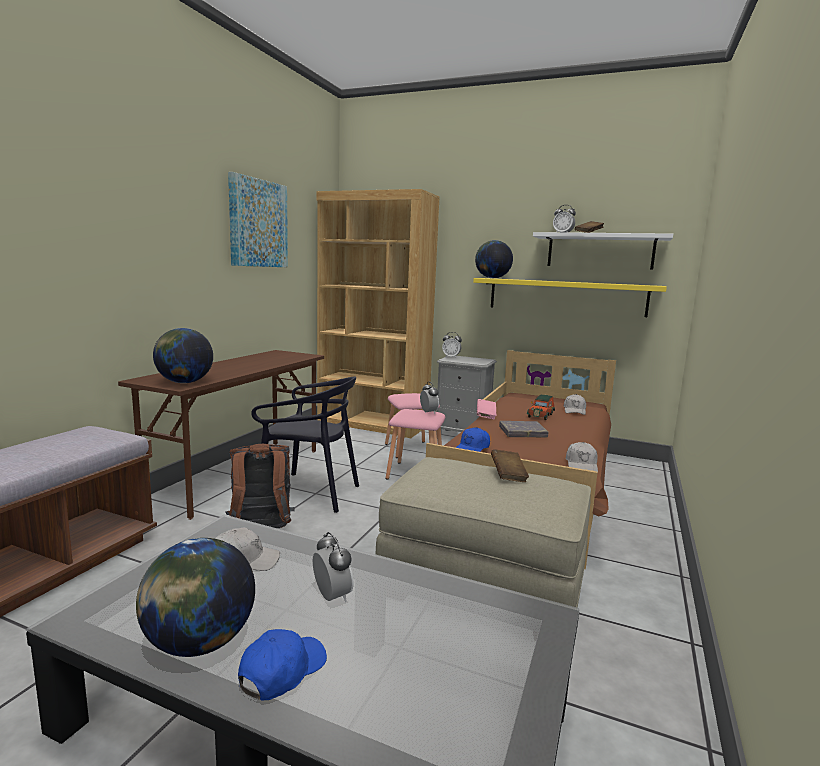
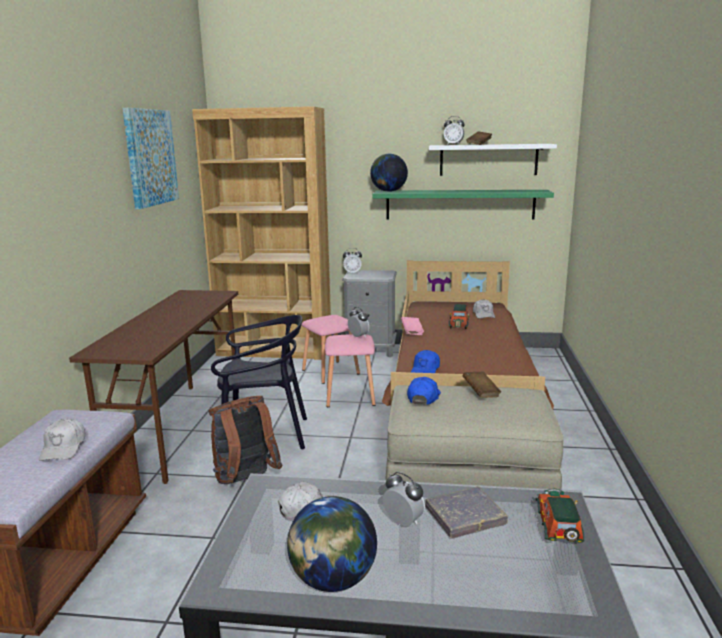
camera: 15 degrees left, 5 degrees up
globe [153,328,213,383] -> none
blue cap [238,629,327,701] -> blue cap moved to [407,377,441,405]
yellow shelf [473,278,667,317] -> green shelf [373,190,554,219]
grey book [499,421,549,438] -> grey book moved to [425,486,508,538]
white cap [565,442,598,472] -> white cap moved to [39,419,85,461]
none -> toy car [535,488,584,543]

